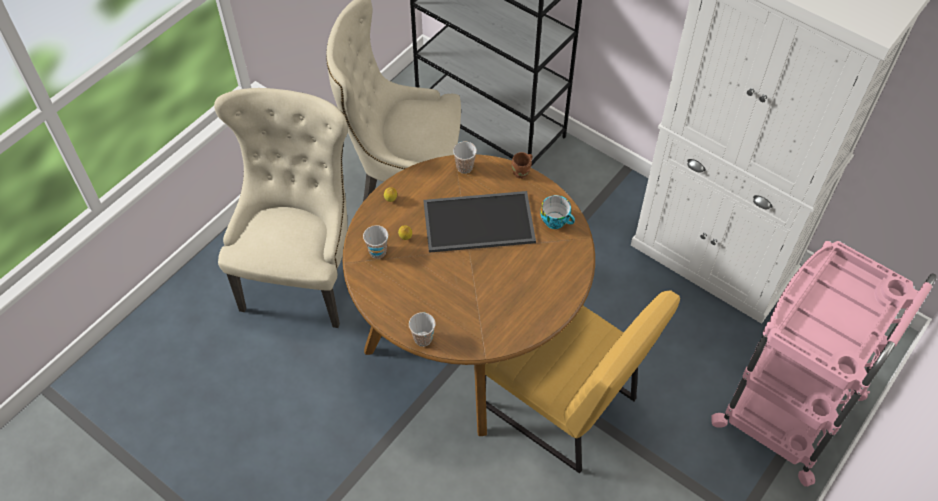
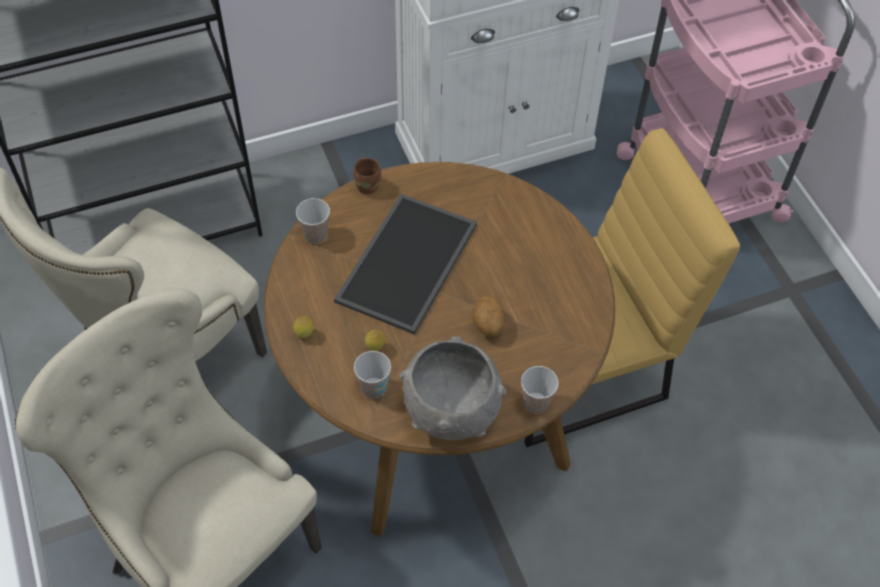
camera: 60 degrees left, 0 degrees up
cup [540,195,575,229] -> none
none -> grey bowl [400,337,506,440]
none -> potato [472,296,505,337]

